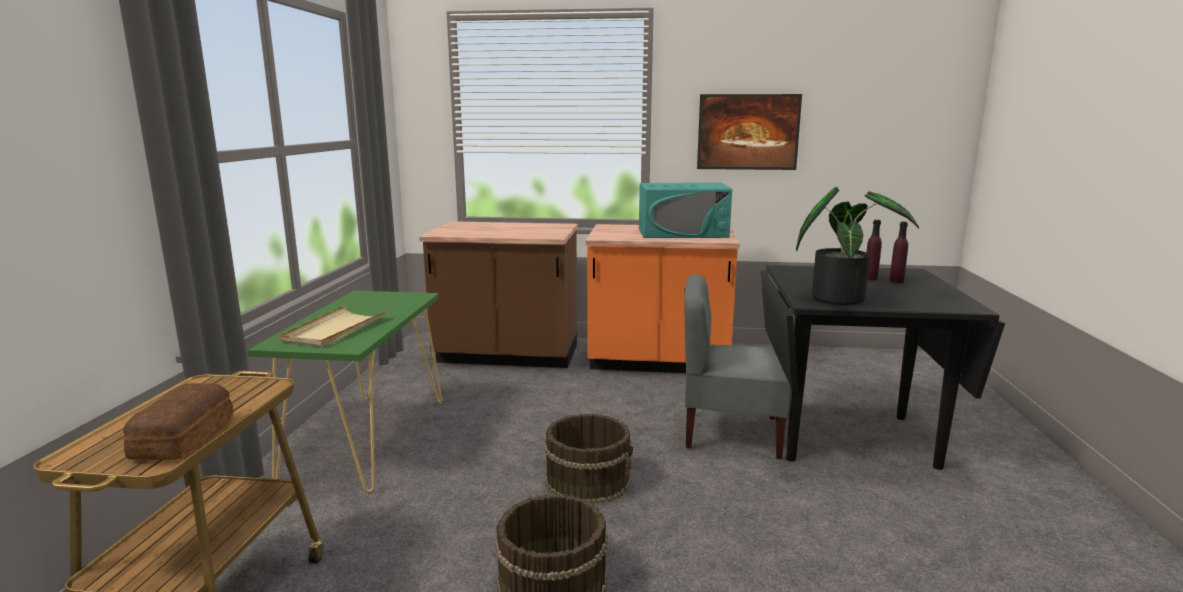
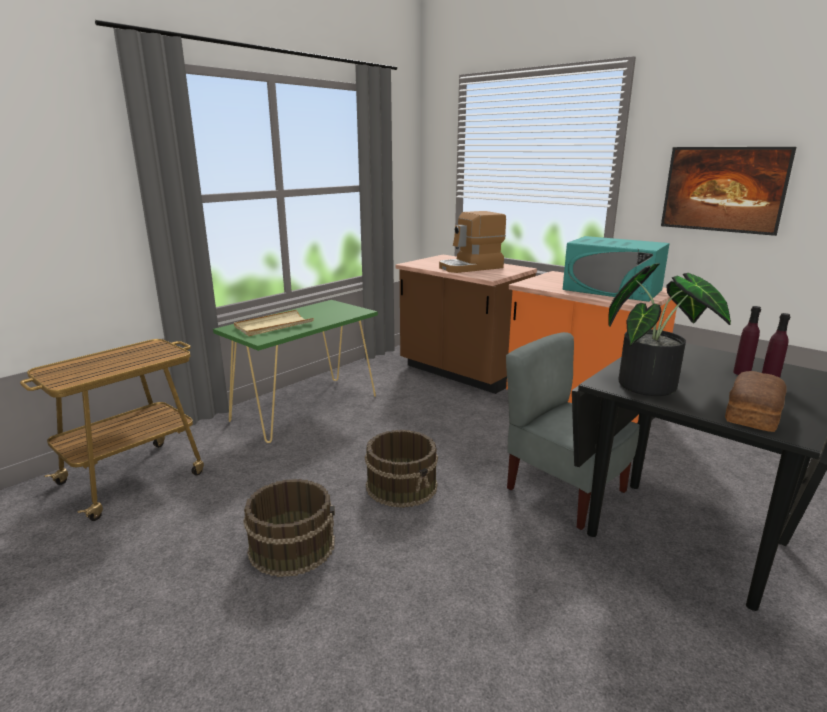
camera: 35 degrees right, 5 degrees up
bread [123,383,233,460] -> bread moved to [725,371,786,432]
none -> coffee machine [439,211,506,273]

